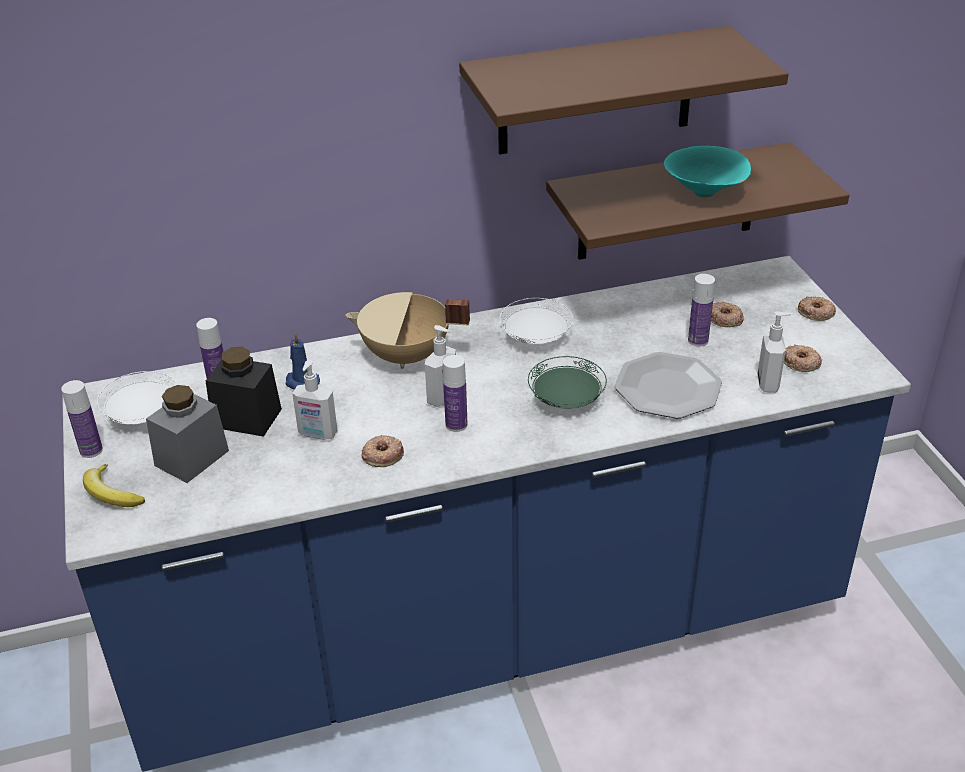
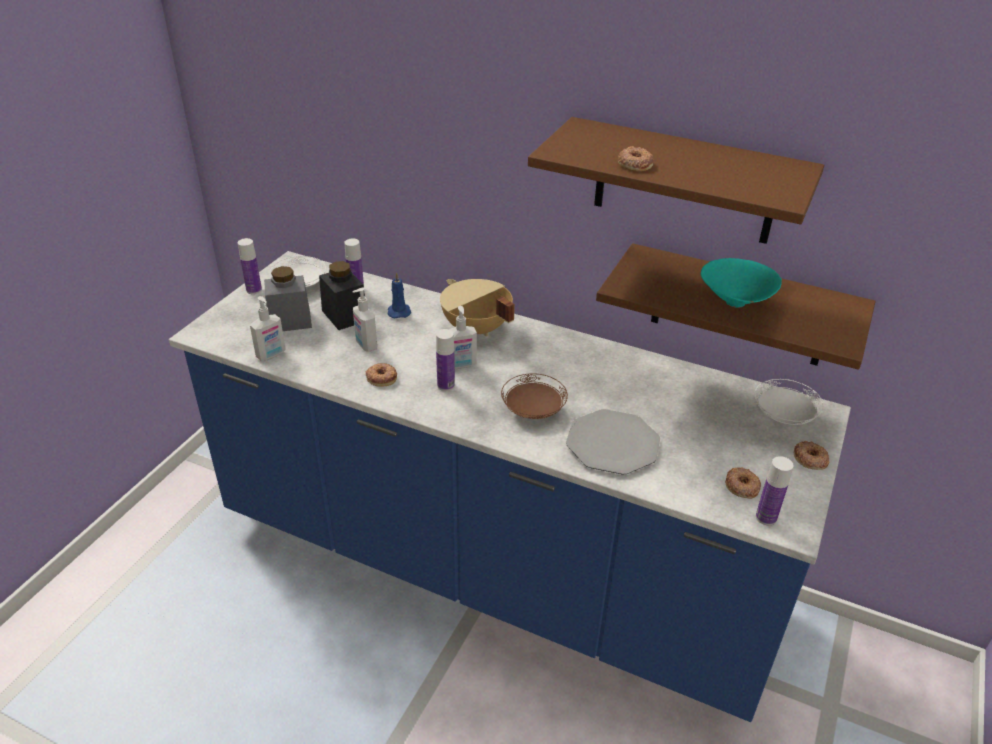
camera: 40 degrees right, 0 degrees up
banana [83,464,145,507] -> none
white plate [499,298,573,344] -> white plate moved to [755,379,823,425]
green plate [528,356,607,409] -> brown plate [501,373,568,419]
bottle [688,274,715,347] -> bottle moved to [756,456,794,526]
donut [711,301,744,327] -> donut moved to [618,146,654,171]
soap dispenser [758,312,792,392] -> soap dispenser moved to [250,296,286,361]

